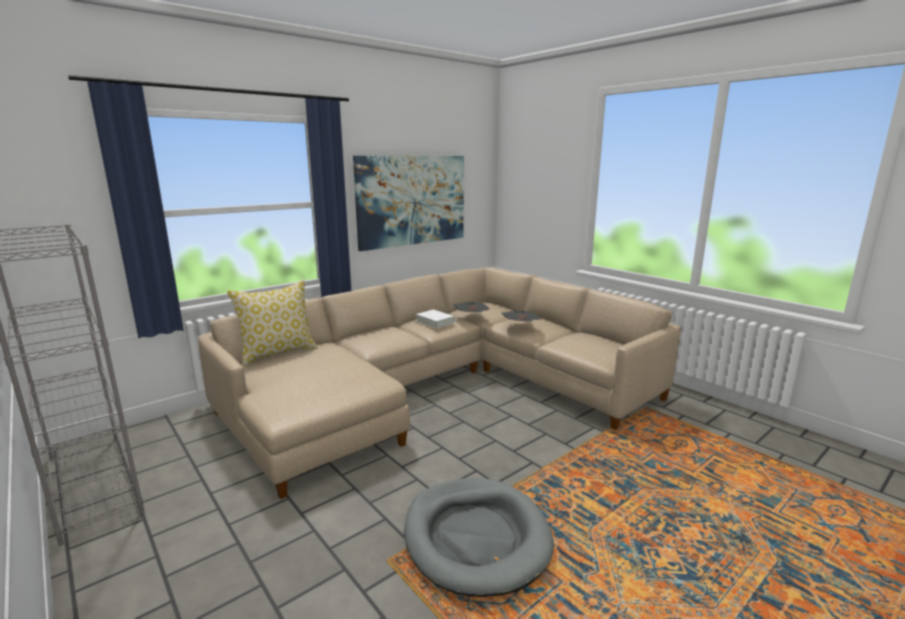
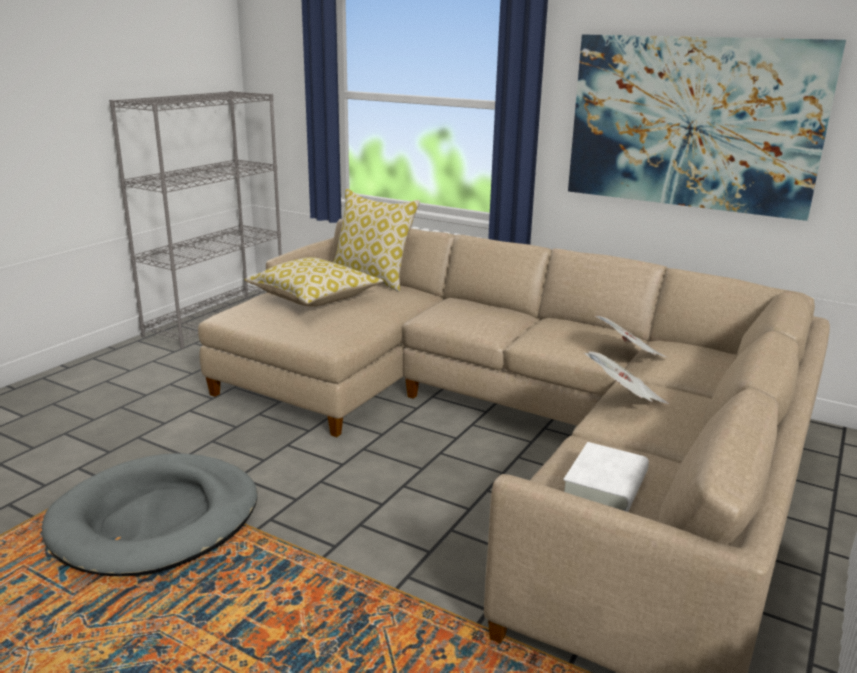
camera: 70 degrees right, 5 degrees up
white book [416,309,455,329] -> white book moved to [563,442,649,512]
none -> pillow [245,257,383,307]

